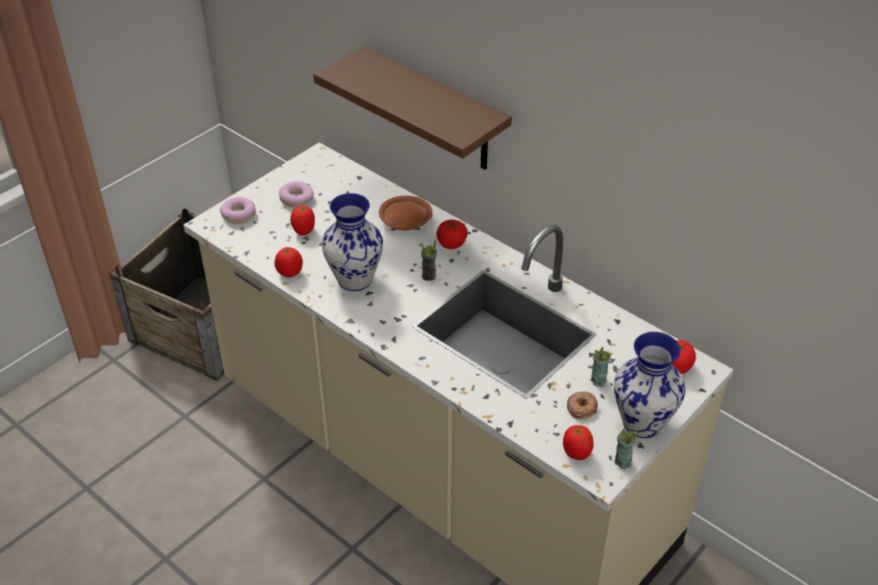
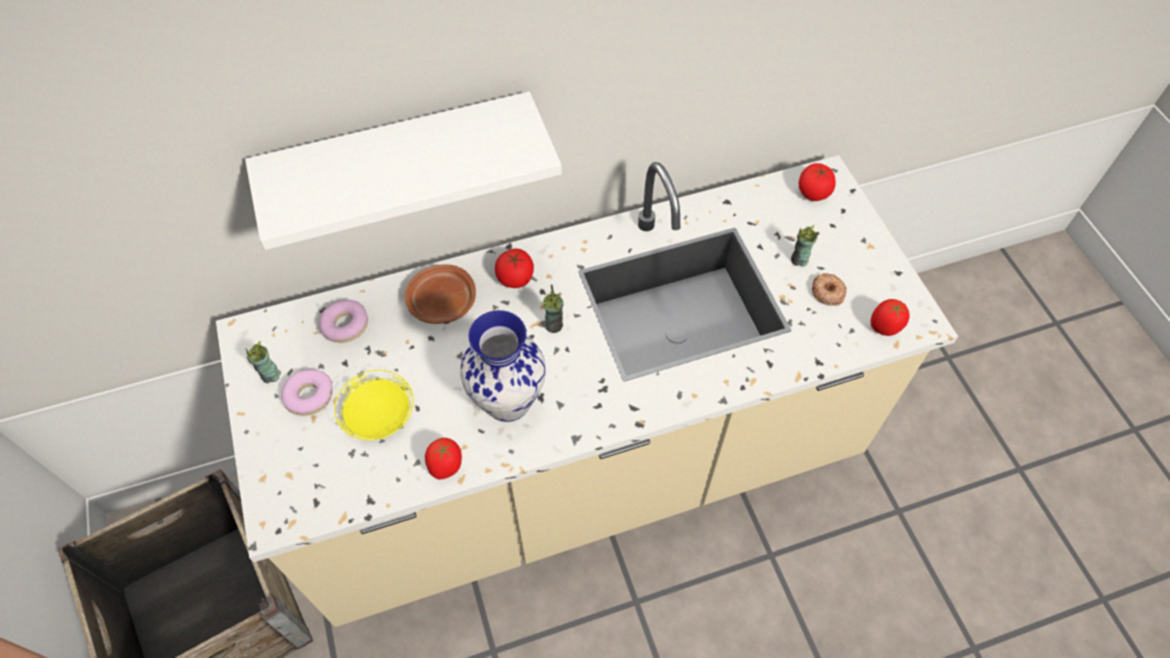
camera: 60 degrees left, 15 degrees up
donut [220,197,256,224] -> donut moved to [319,300,368,343]
tomato [290,206,315,236] -> yellow plate [334,370,414,440]
brown shelf [313,46,512,170] -> white shelf [245,92,562,250]
vase [614,332,686,438] -> none
cup [615,428,637,469] -> cup moved to [246,341,281,383]

